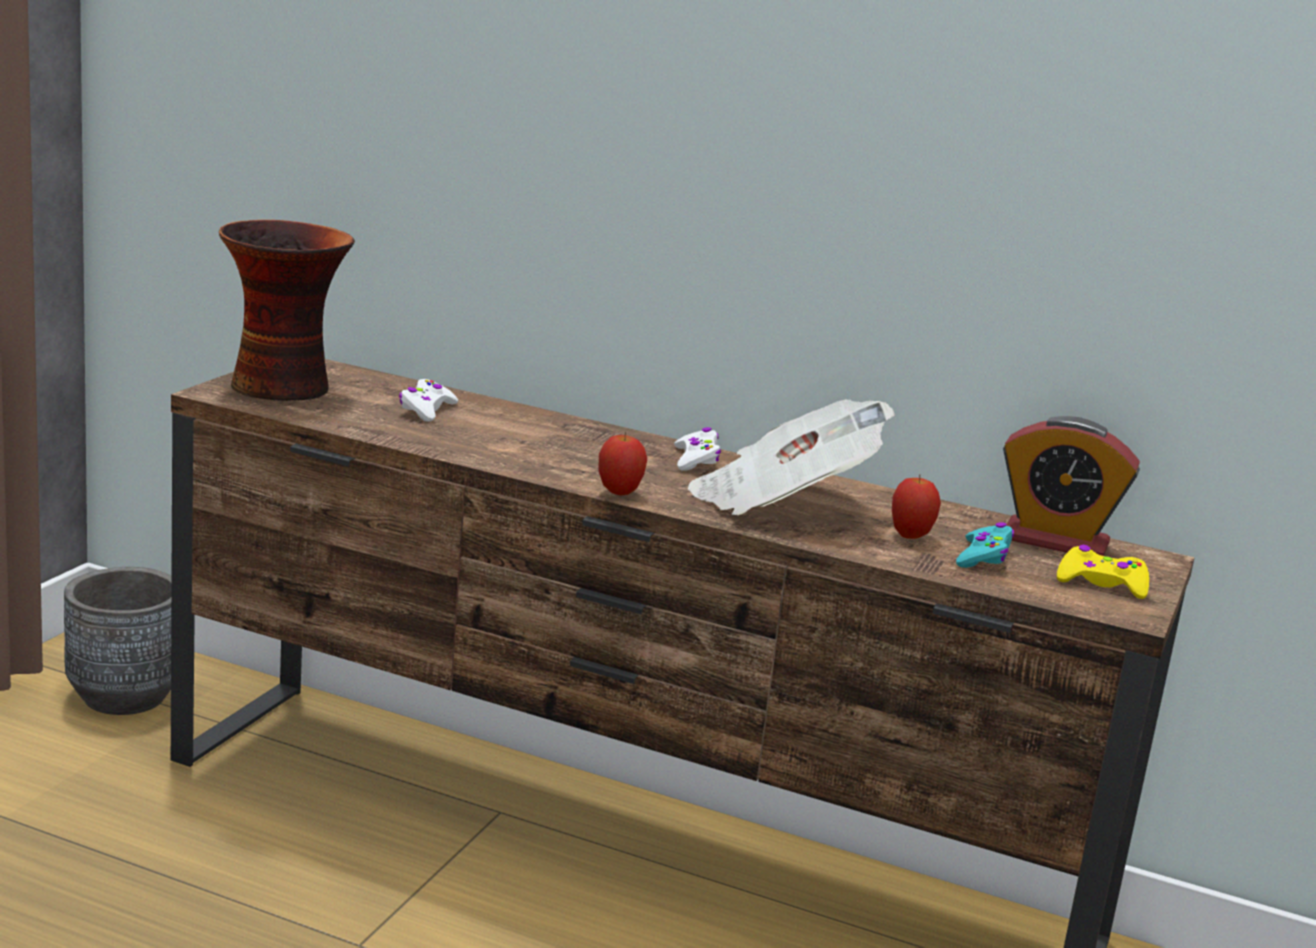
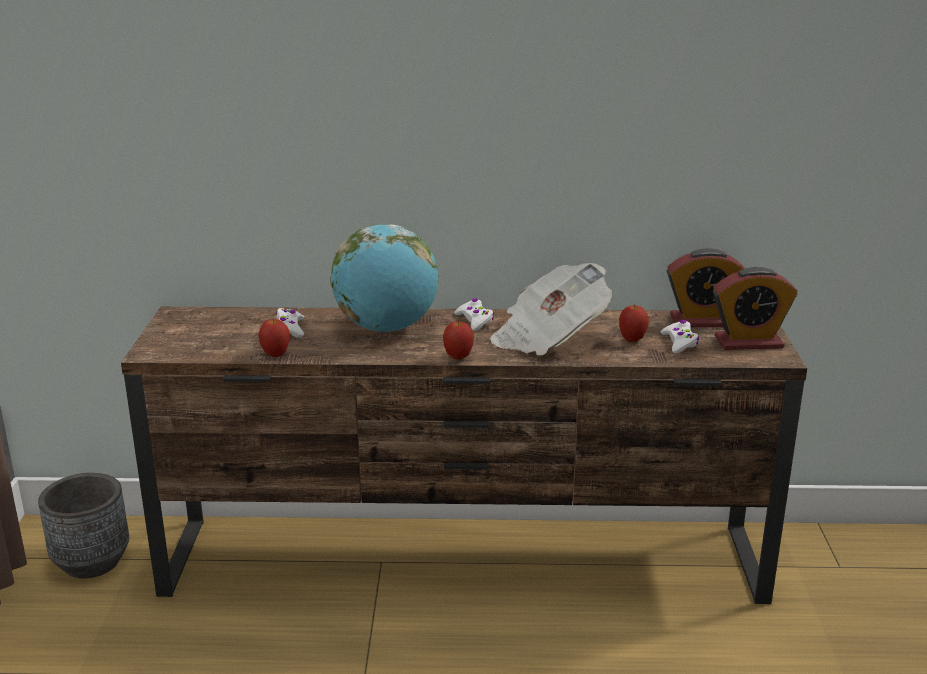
camera: 20 degrees left, 5 degrees up
vase [219,220,355,401] -> none
turquoise game controller [956,523,1014,568] -> white game controller [661,320,699,353]
yellow game controller [1057,545,1149,599] -> alarm clock [713,267,798,350]
none -> apple [258,319,290,357]
none -> globe [330,224,439,332]

